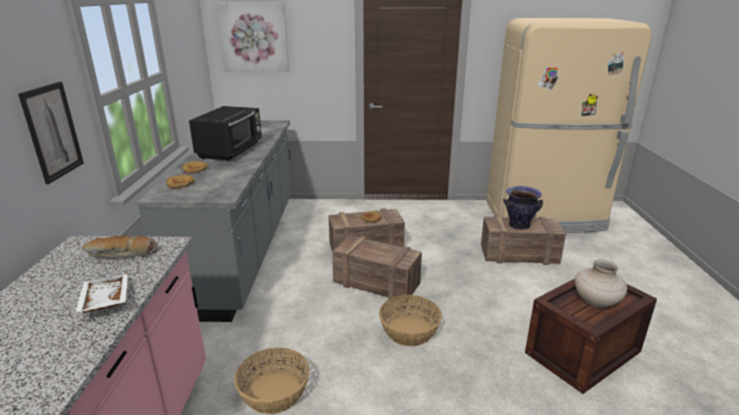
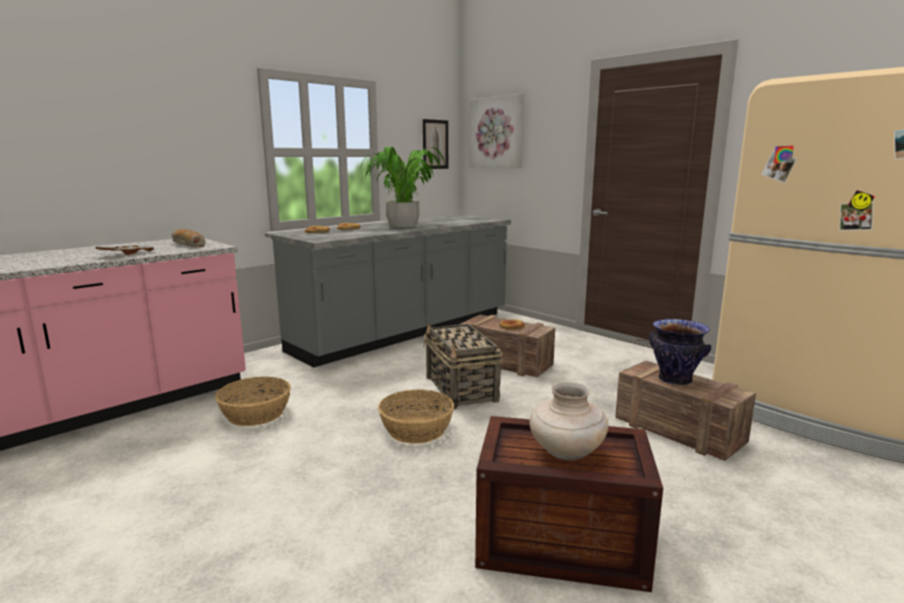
camera: 45 degrees right, 10 degrees down
picture [18,82,84,184] -> picture moved to [423,119,448,169]
black microwave [189,106,262,161] -> potted plant [360,147,445,228]
crate [332,235,422,302] -> basket [423,322,502,409]

